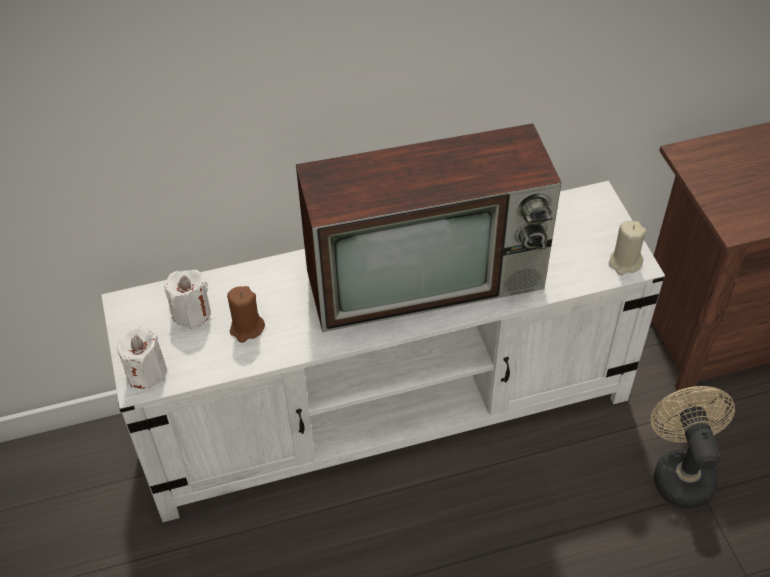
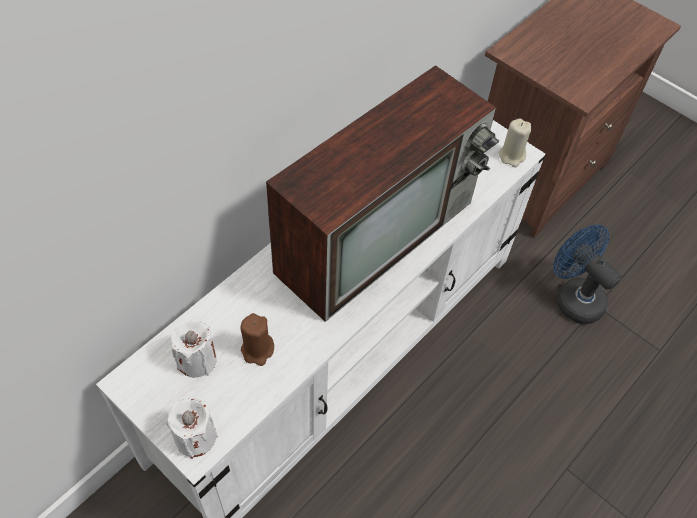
camera: 35 degrees left, 5 degrees up
beige fan [651,386,735,508] -> blue fan [553,224,621,324]

